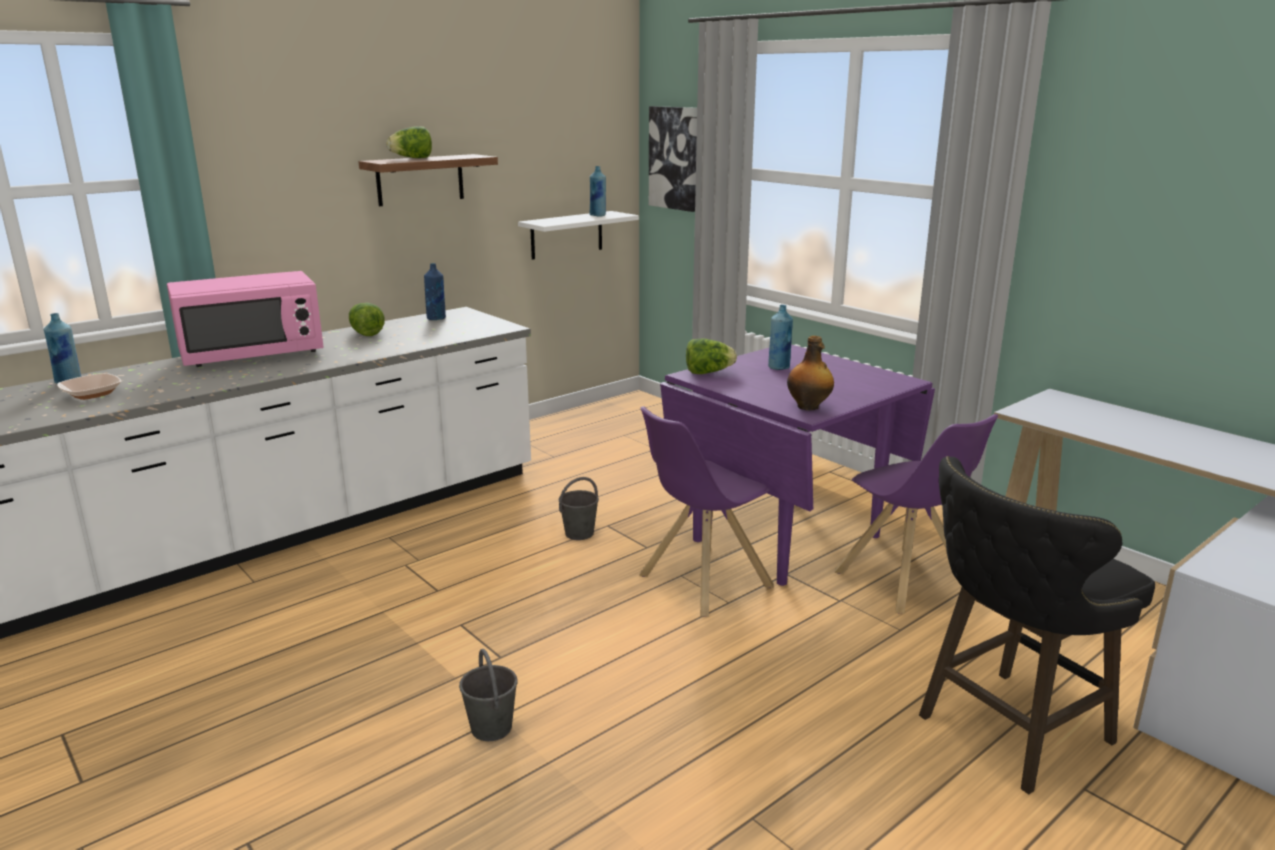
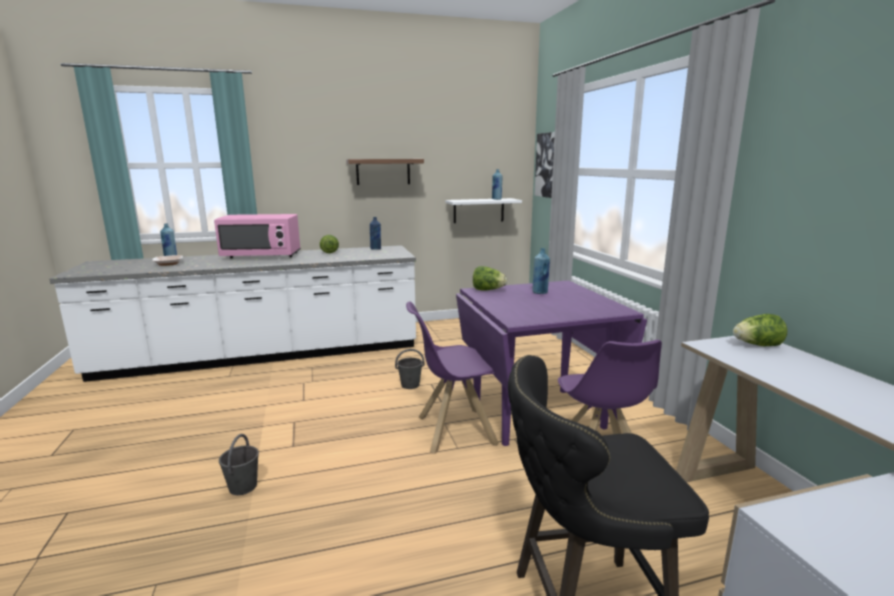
camera: 25 degrees right, 5 degrees down
lettuce [386,126,432,158] -> lettuce moved to [733,314,787,346]
bottle [787,336,834,410] -> none

